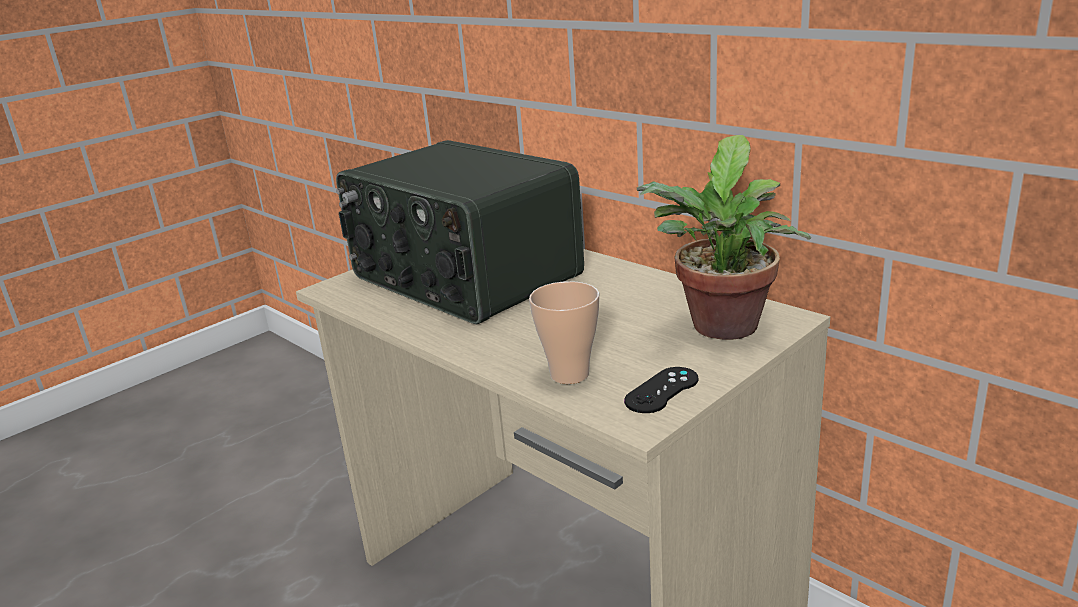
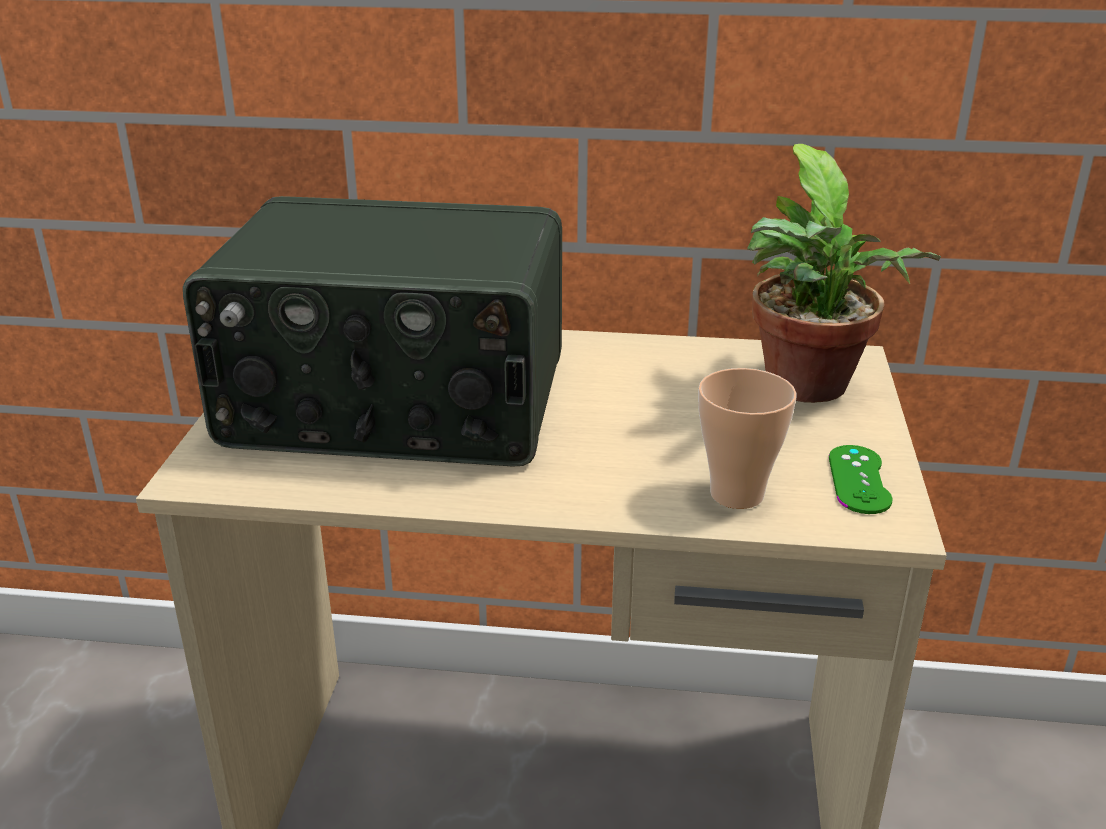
camera: 40 degrees left, 5 degrees up
black game controller [624,367,698,413] -> green game controller [829,445,892,514]

